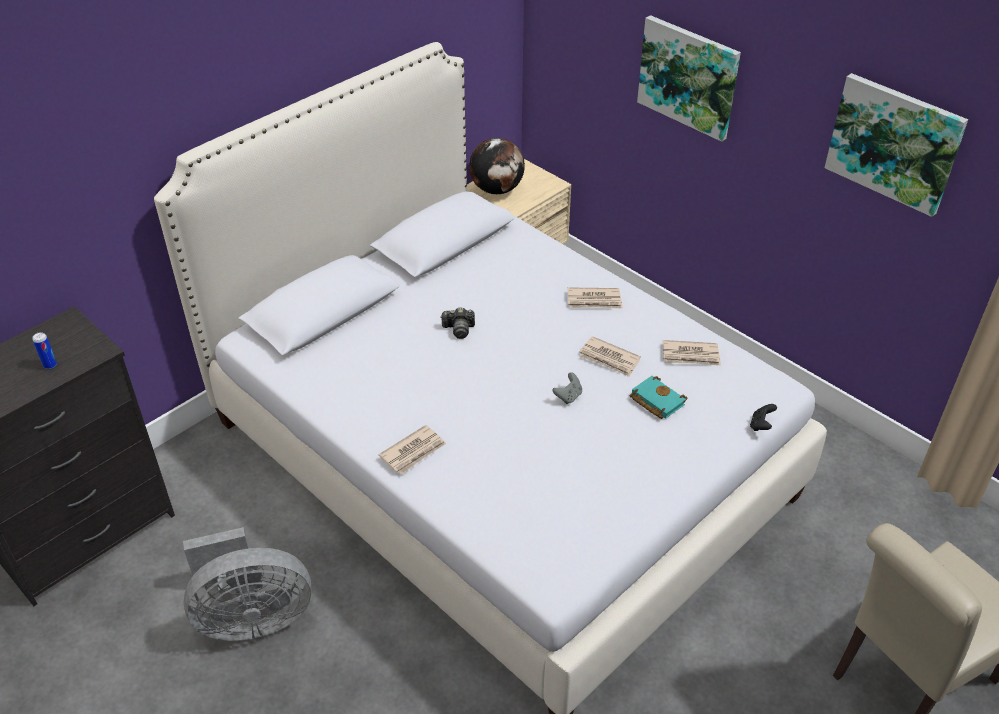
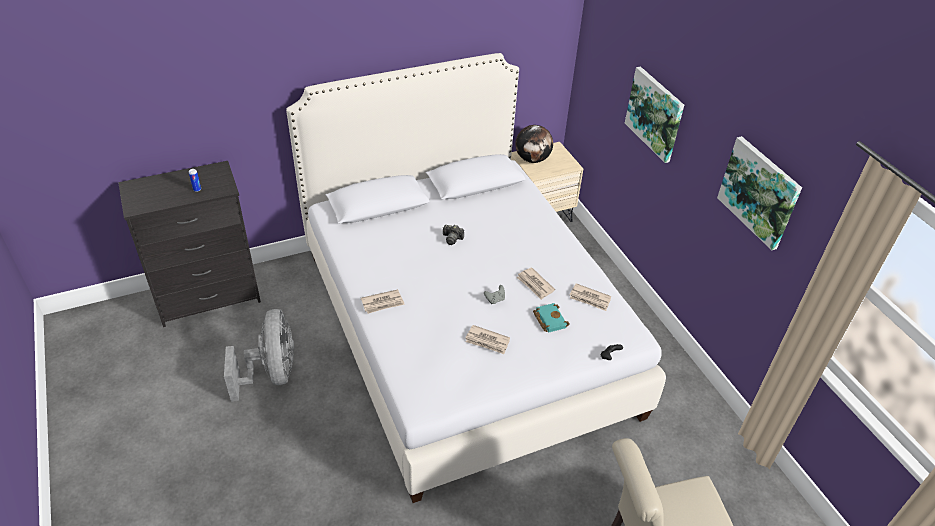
camera: 20 degrees right, 0 degrees up
grey fan [183,527,311,641] -> grey fan turned 105 degrees counterclockwise [224,309,294,402]
newspaper [568,287,623,309] -> newspaper moved to [465,325,510,354]

